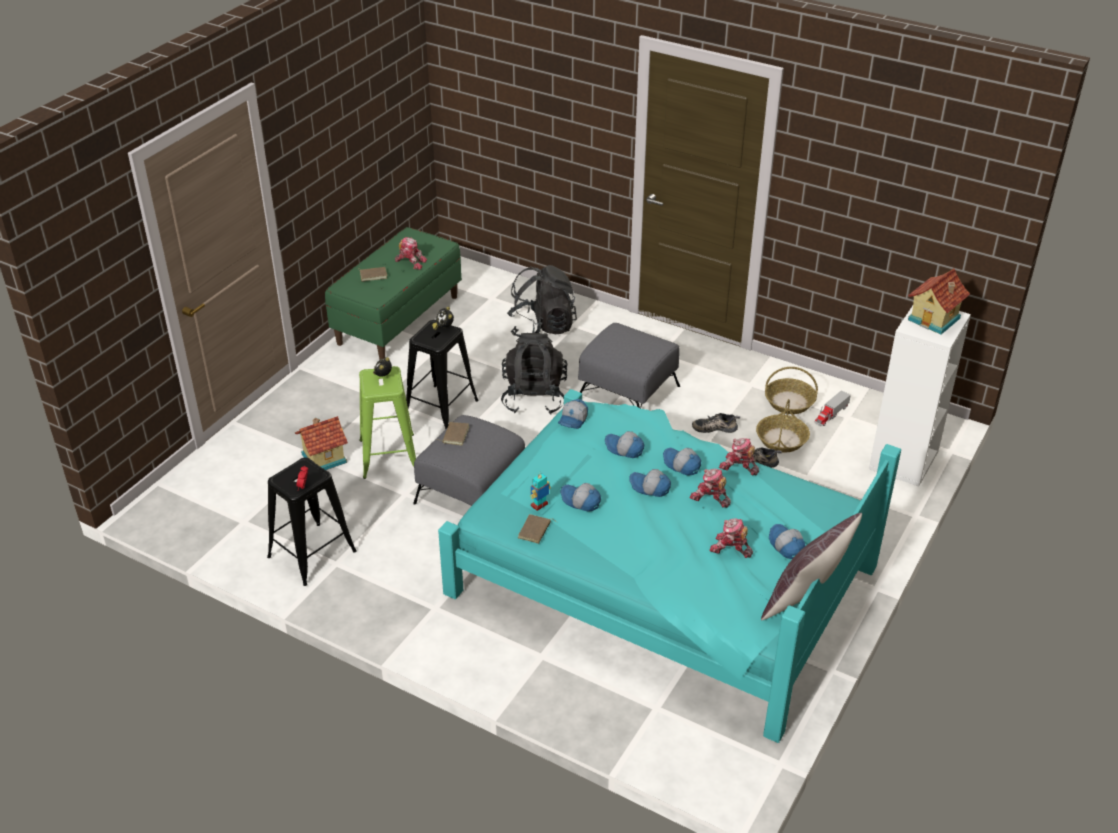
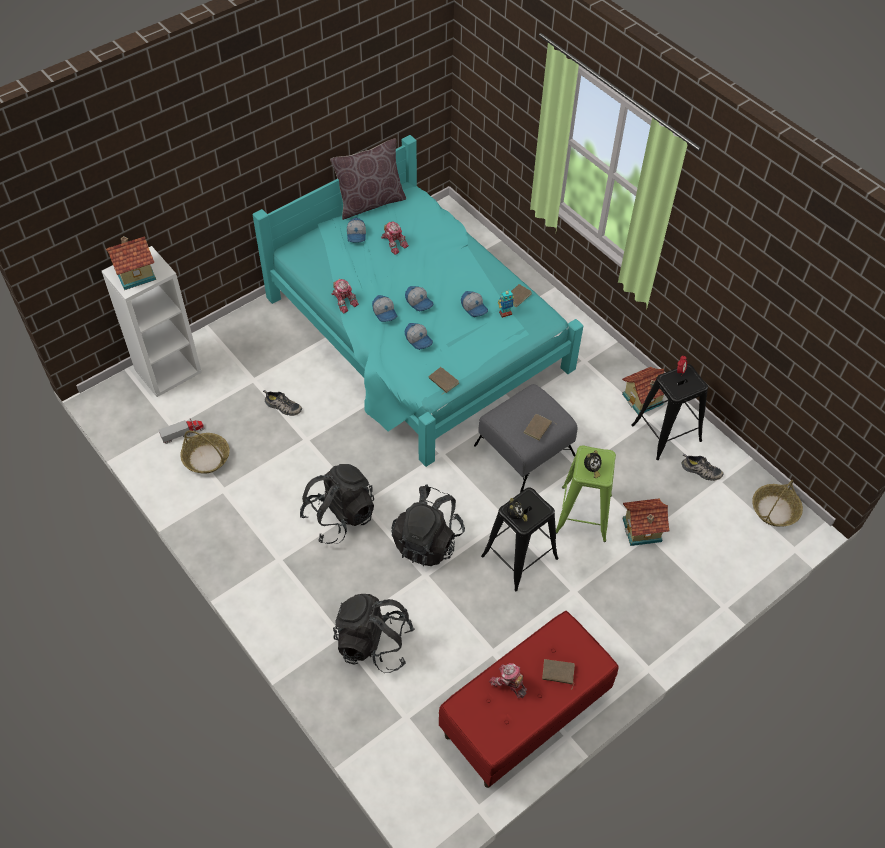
camera: 160 degrees left, 15 degrees up
green bench [325,227,462,359] -> red bench [439,611,618,788]
cap [558,399,588,429] -> brown book [429,367,459,393]
grey ottoman [578,323,680,408] -> black backpack [300,464,374,544]
toy robot [689,469,731,508] -> none
shoe [692,413,740,433] -> shoe moved to [682,454,724,481]
basket [756,399,810,453] -> basket moved to [752,480,803,527]
none -> toy house [622,367,665,415]

